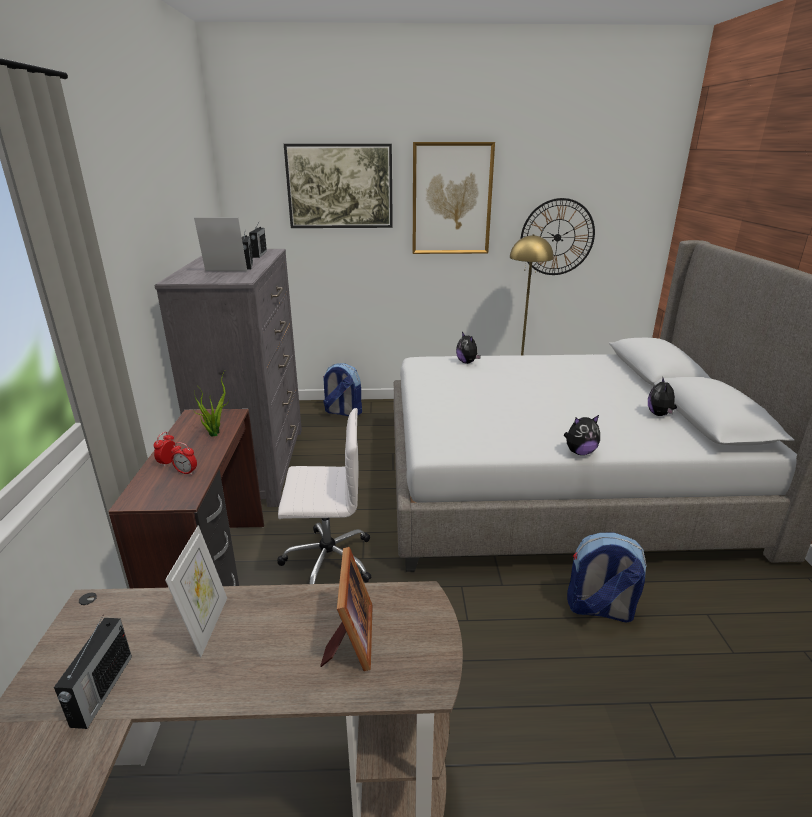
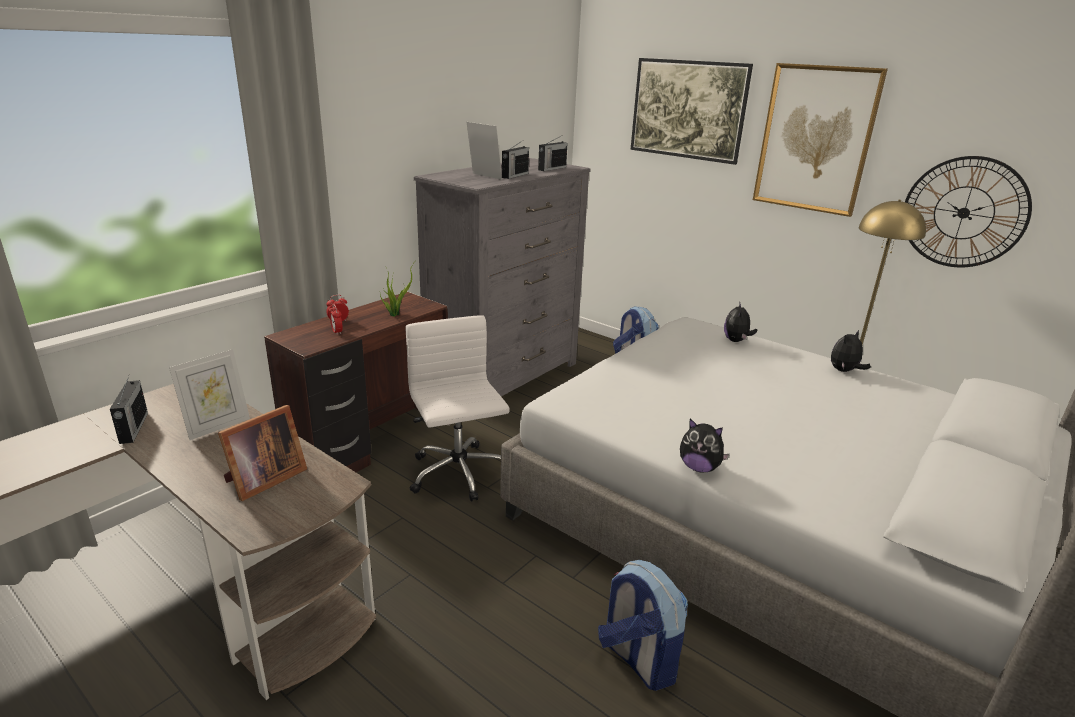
camera: 40 degrees right, 0 degrees up
radio [54,616,132,729] -> radio turned 60 degrees counterclockwise [110,376,148,444]
white office chair [277,408,371,584] -> white office chair turned 150 degrees counterclockwise [405,315,510,502]
plush toy [648,376,677,416] -> plush toy moved to [831,329,871,372]

